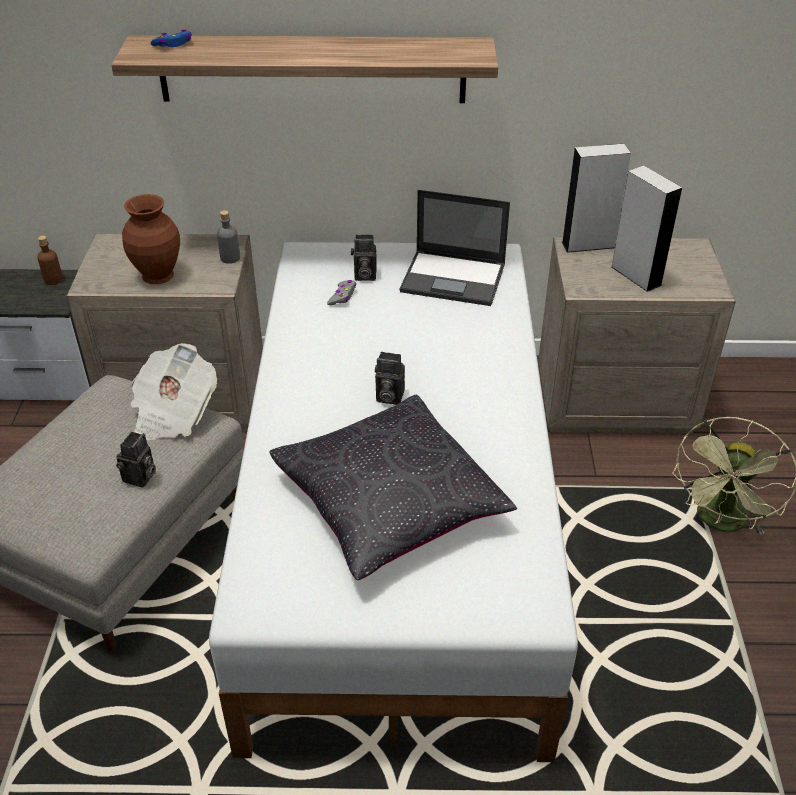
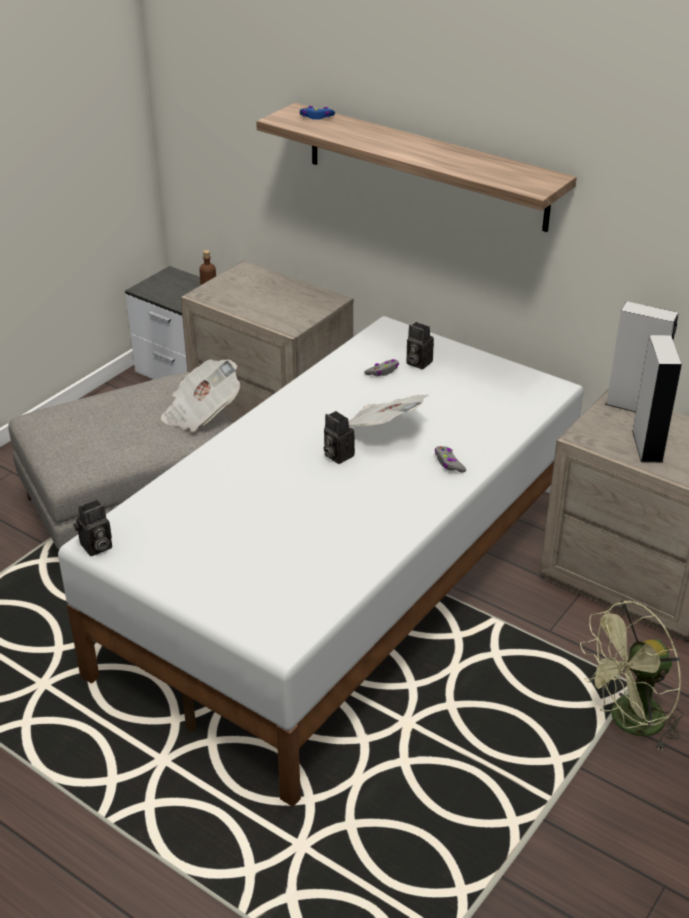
camera: 35 degrees right, 5 degrees down
camera [116,432,156,487] -> camera moved to [73,500,112,556]
brown vase [122,194,180,284] -> none
grey bottle [217,210,240,264] -> none
black pillow [269,395,517,580] -> none
laptop [399,190,510,306] -> none
none -> newspaper [349,395,429,427]
none -> grey game controller [435,446,466,473]

